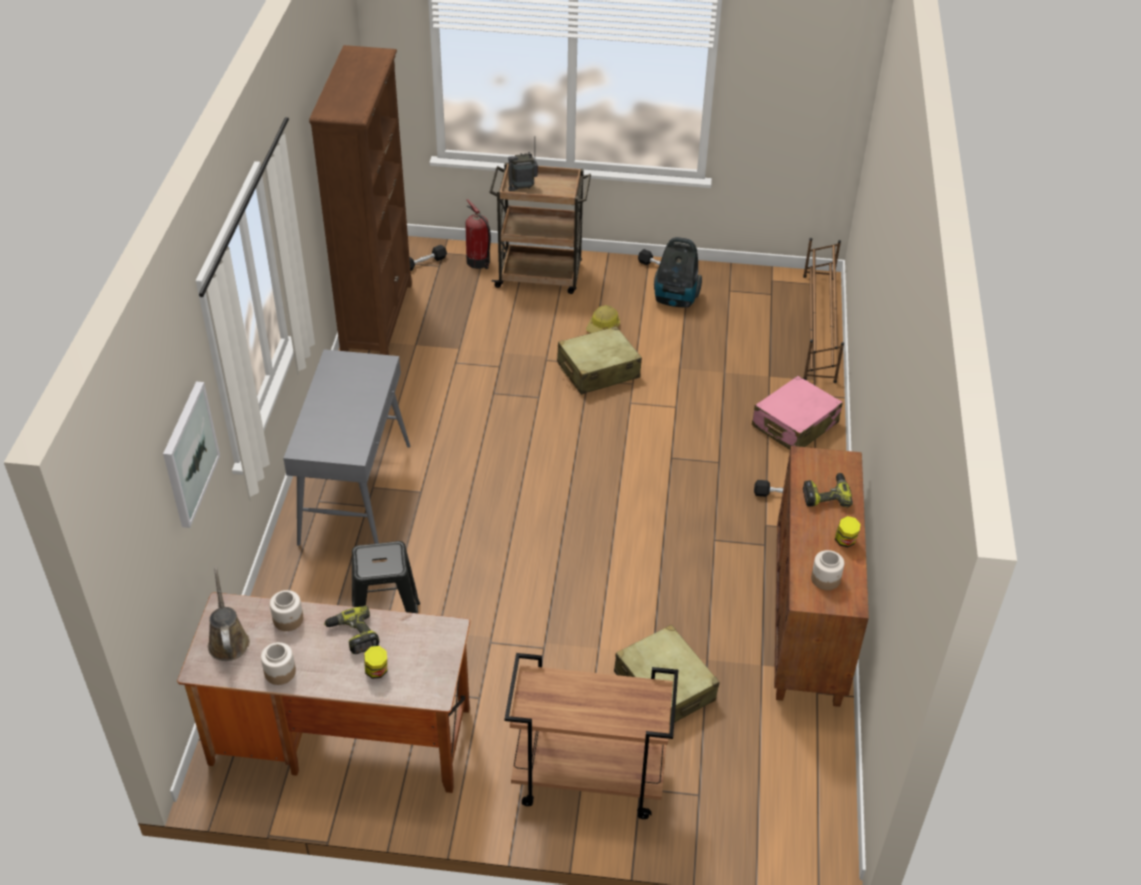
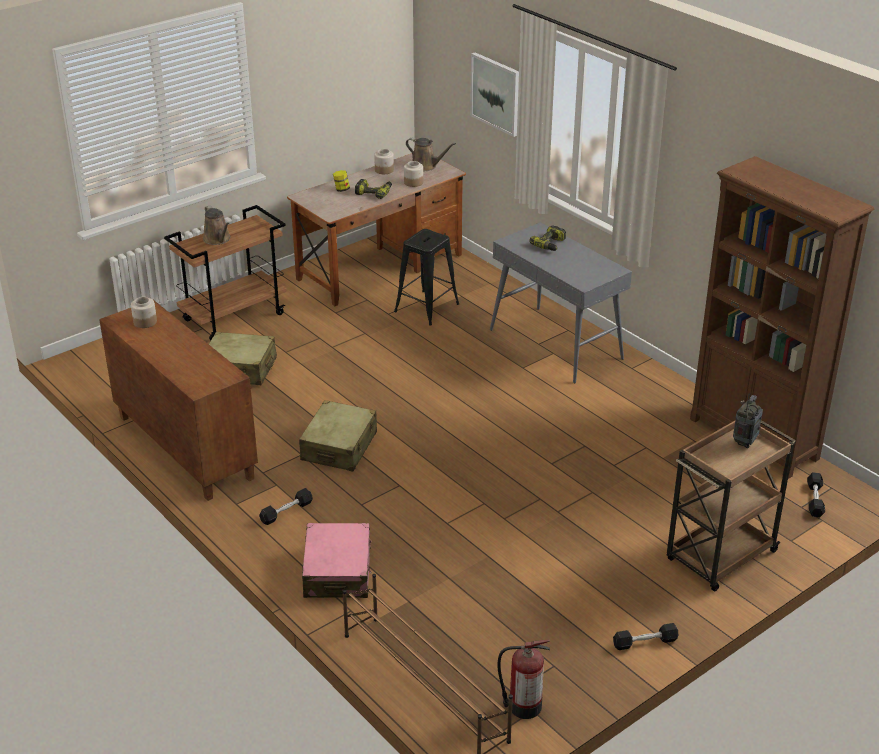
camera: 135 degrees right, 10 degrees down
fire extinguisher [465,199,491,269] -> fire extinguisher moved to [498,639,550,719]
beige suitcase [557,326,642,395] -> beige suitcase moved to [299,400,377,472]
hard hat [586,305,620,333] -> none
vacuum cleaner [654,237,702,307] -> none
power drill [803,473,853,507] -> power drill moved to [529,225,566,251]
jar [835,516,861,547] -> none
none -> brown watering can [203,206,231,245]

